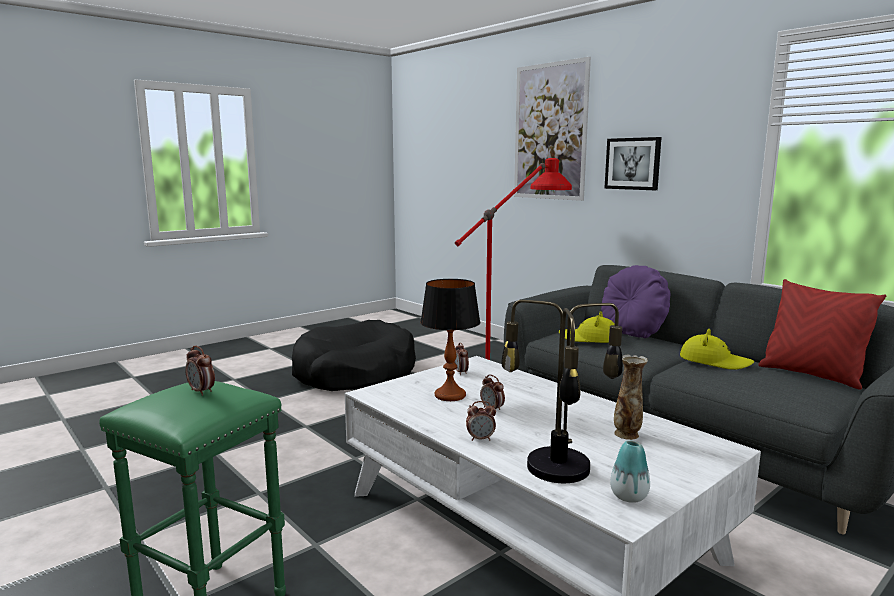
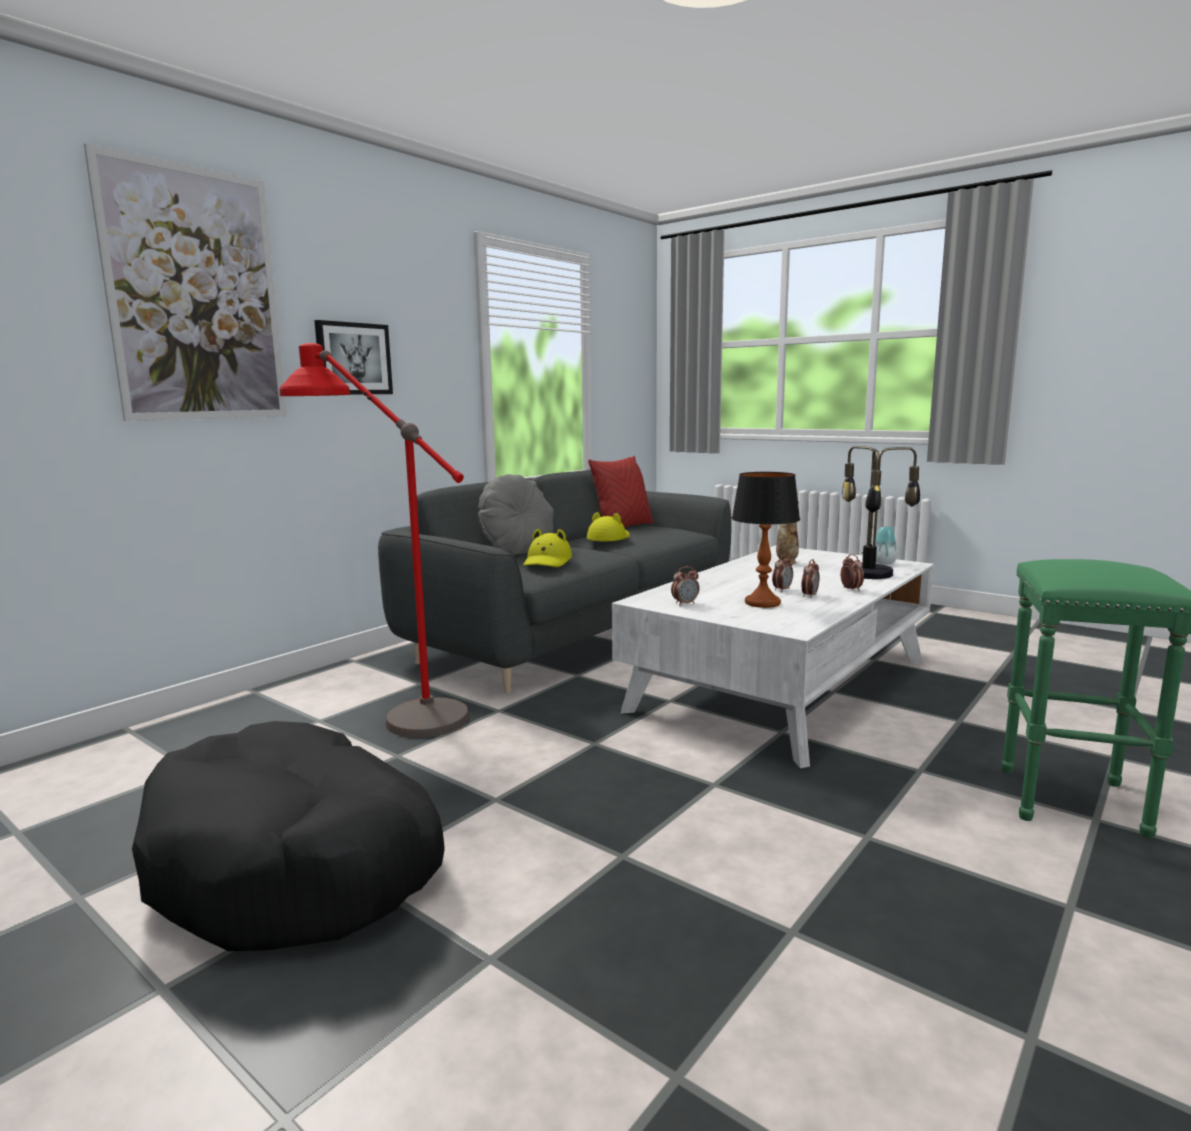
camera: 100 degrees left, 0 degrees up
alarm clock [185,346,215,396] -> alarm clock moved to [802,559,819,598]
purple pillow [601,265,670,338] -> grey pillow [478,474,554,556]

